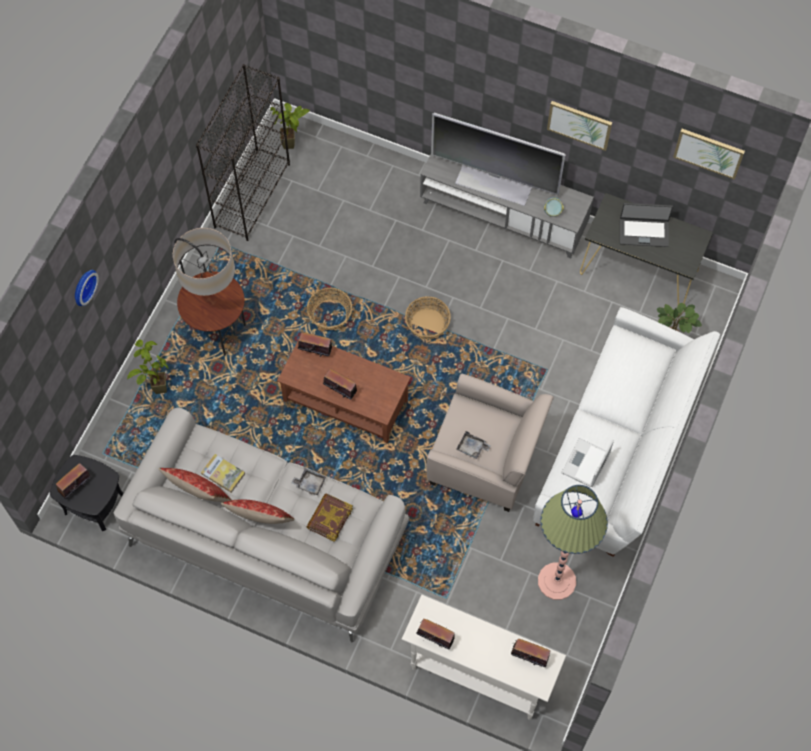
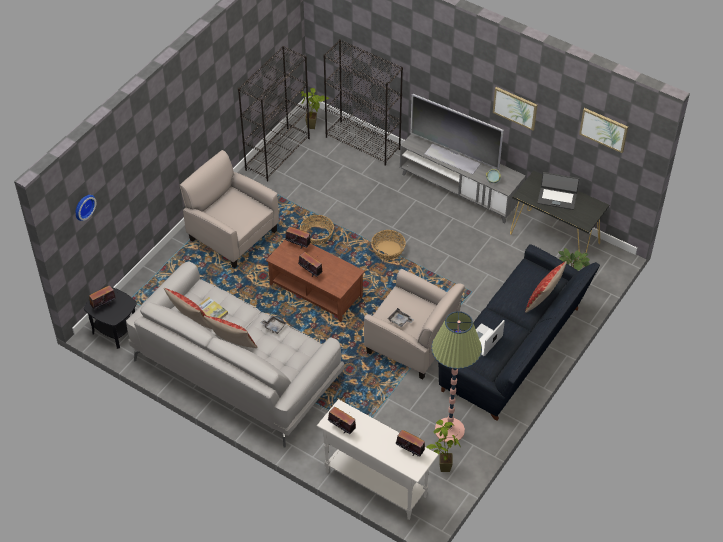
camera: 10 degrees right, 15 degrees down
wall clock [75,270,99,306] -> wall clock moved to [76,195,96,221]
potted plant [127,339,169,394] -> potted plant moved to [426,420,461,472]
floor lamp [173,228,246,356] -> beige armchair [179,150,279,268]
book [307,493,353,542] -> none
white sofa [533,307,720,557] -> black sofa [438,245,600,420]
none -> black bookcase [323,39,403,166]
none -> pillow [525,261,567,313]

